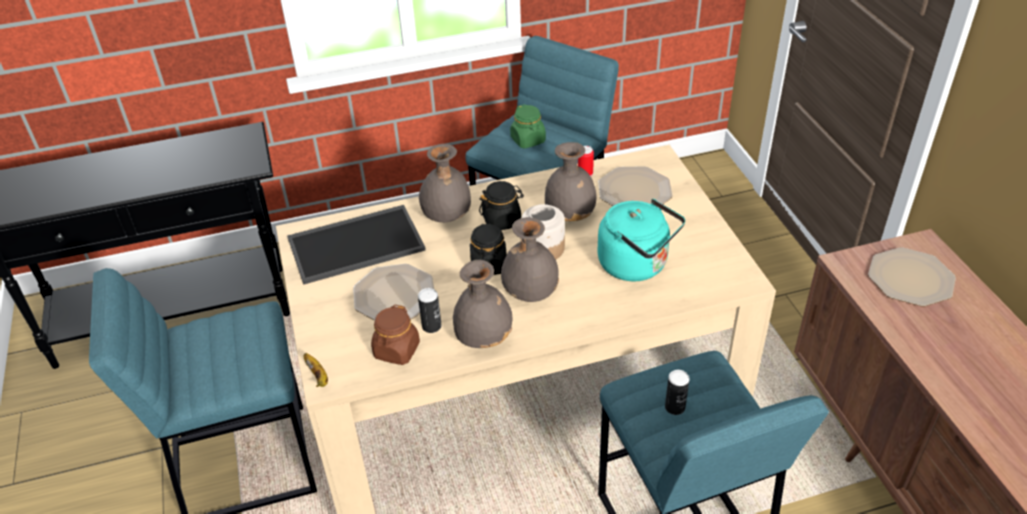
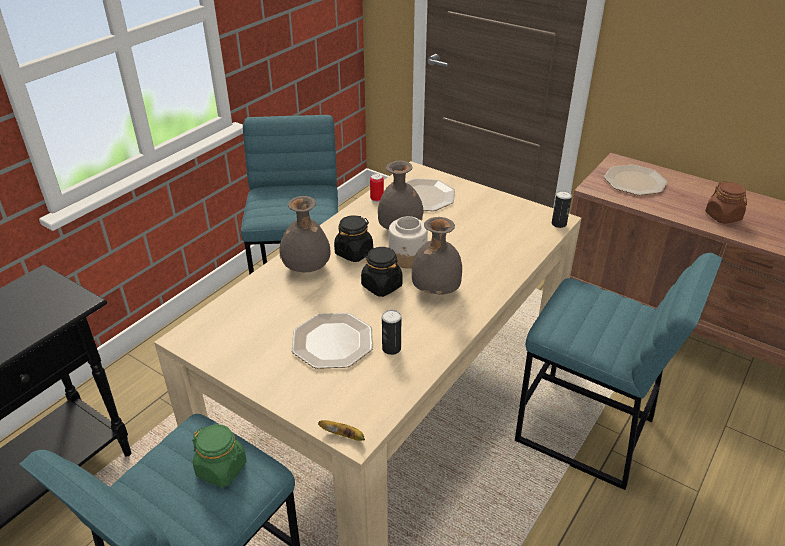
camera: 40 degrees left, 5 degrees down
tray [287,205,426,285] -> none
brown jar [371,305,420,365] -> brown jar moved to [705,181,747,224]
grey vase [453,260,513,348] -> none
green jar [510,104,546,149] -> green jar moved to [192,424,247,487]
turquoise kettle [597,199,685,281] -> none
can [665,370,690,415] -> can moved to [552,191,572,228]

